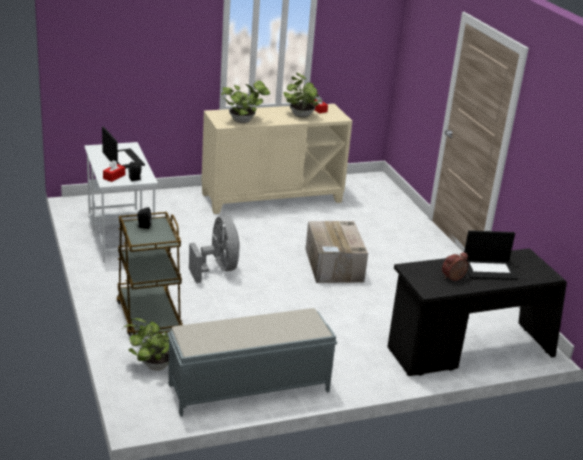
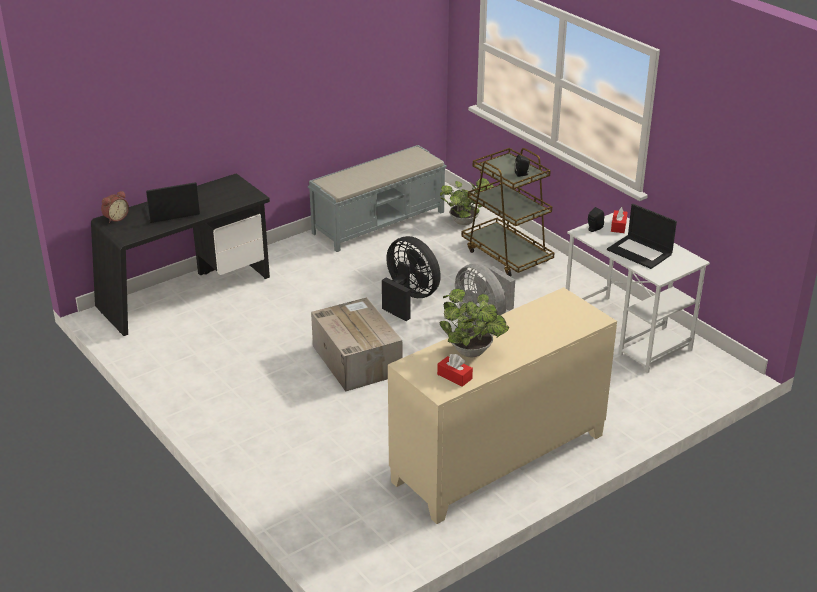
camera: 165 degrees right, 5 degrees up
potted plant [221,81,270,123] -> none
alarm clock [442,252,468,281] -> alarm clock moved to [101,191,129,223]
none -> black fan [382,236,441,321]

